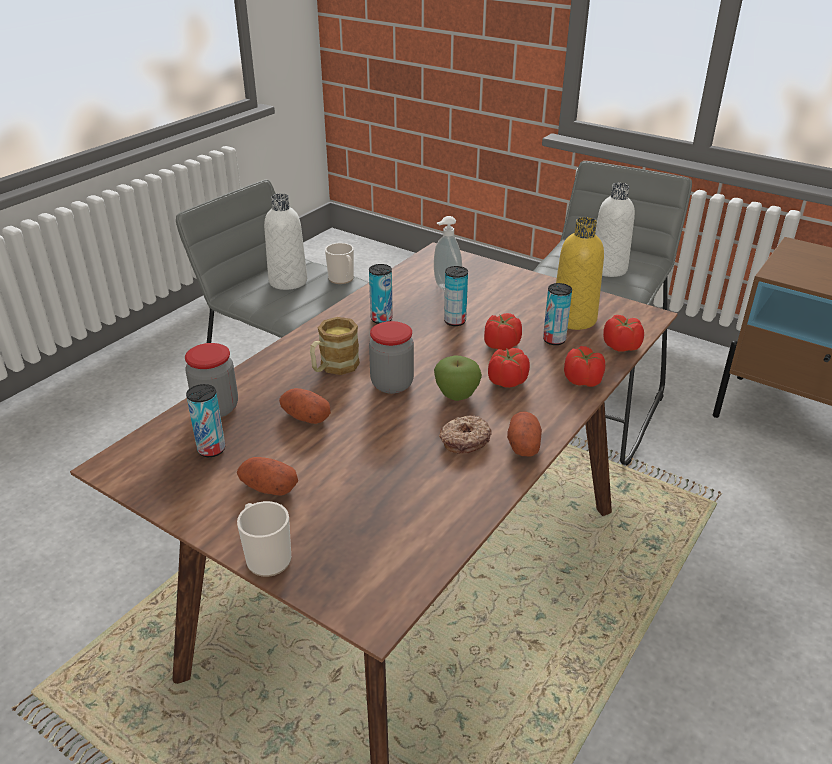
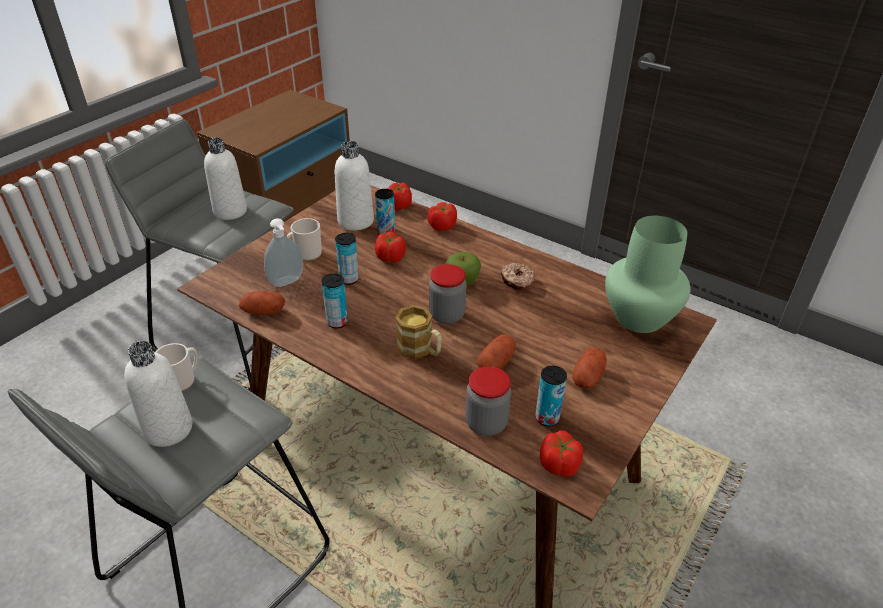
camera: 90 degrees left, 5 degrees up
mug [237,501,291,577] -> mug moved to [287,218,322,261]
tomato [488,348,530,388] -> tomato moved to [540,430,583,477]
potato [507,412,542,456] -> potato moved to [239,291,285,315]
yellow bottle [556,217,604,330] -> white bottle [335,141,374,231]
none -> green vase [605,216,691,333]

